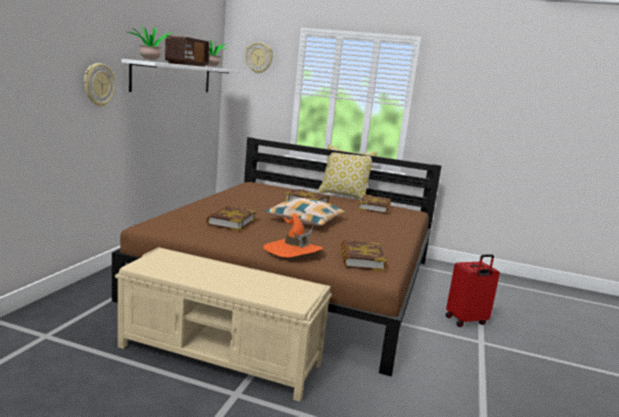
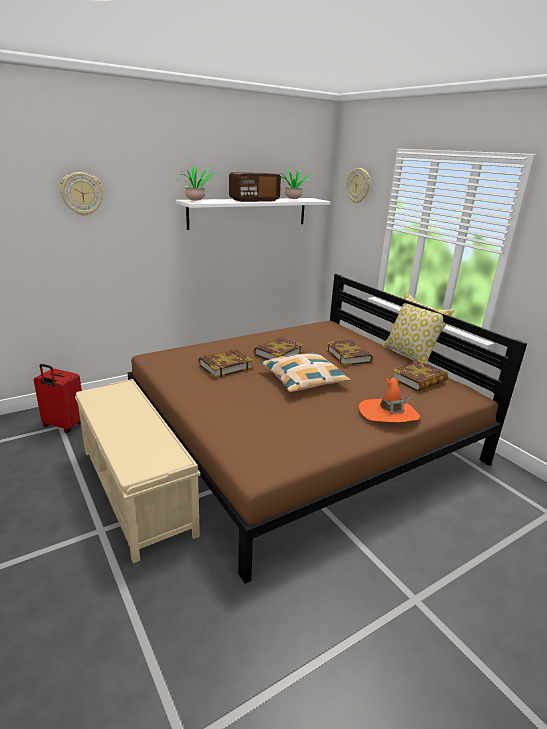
camera: 40 degrees right, 10 degrees up
wall clock [84,63,115,107] -> wall clock moved to [60,172,103,216]
orange hat [263,214,323,257] -> orange hat moved to [358,378,420,422]
book [341,240,387,271] -> book moved to [254,337,304,360]
red suitcase [445,254,500,327] -> red suitcase moved to [34,364,82,433]

